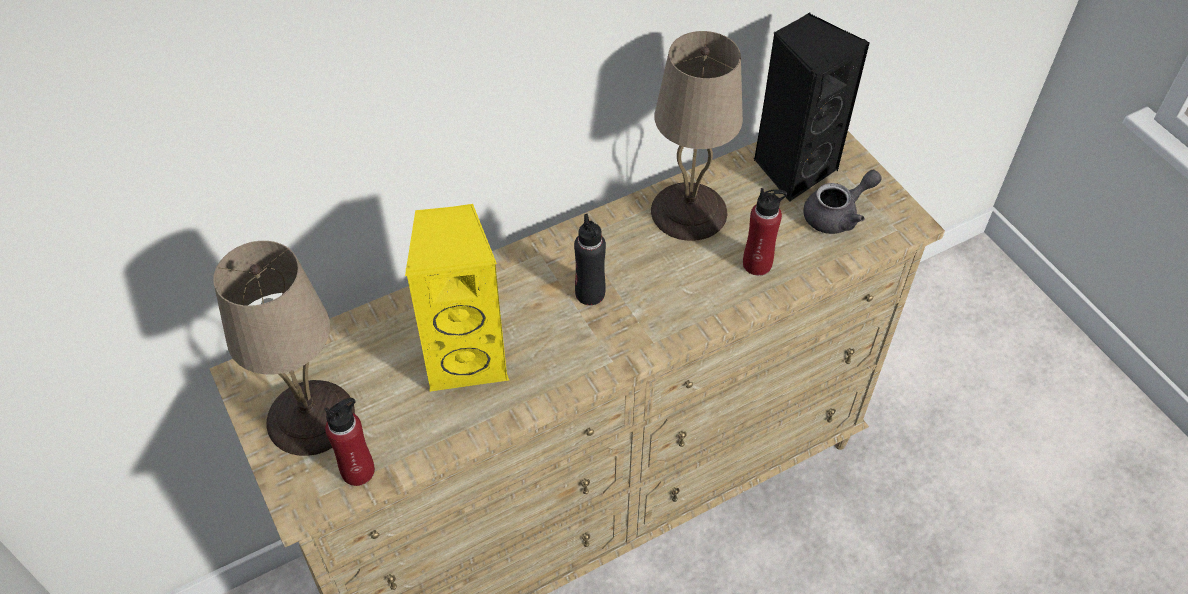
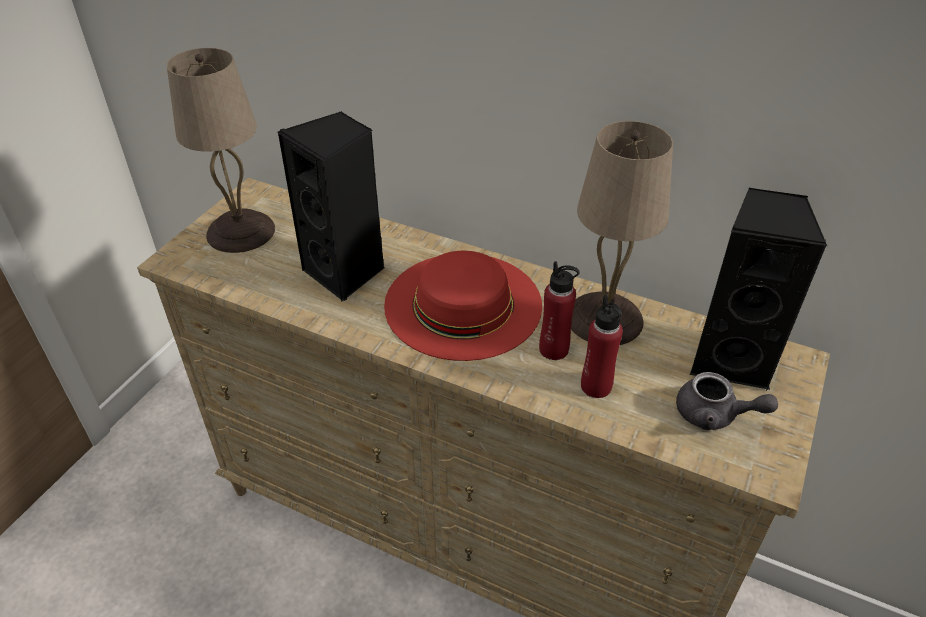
camera: 55 degrees right, 10 degrees down
red bottle [325,398,375,486] -> red bottle moved to [539,261,580,360]
yellow speaker [405,204,509,392] -> black speaker [277,111,384,302]
black bottle [574,214,606,305] -> red hat [384,251,542,361]

